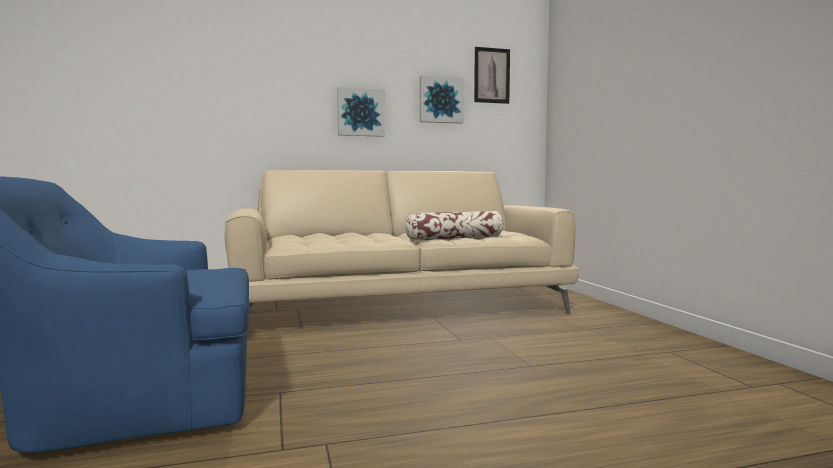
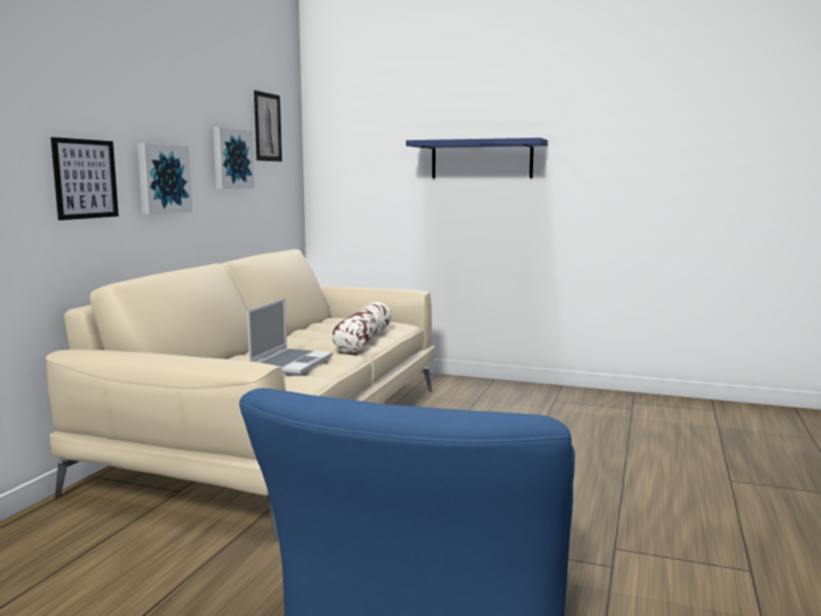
camera: 55 degrees left, 5 degrees up
none -> picture [51,137,119,220]
none -> laptop [247,298,333,375]
none -> blue shelf [406,138,548,178]

